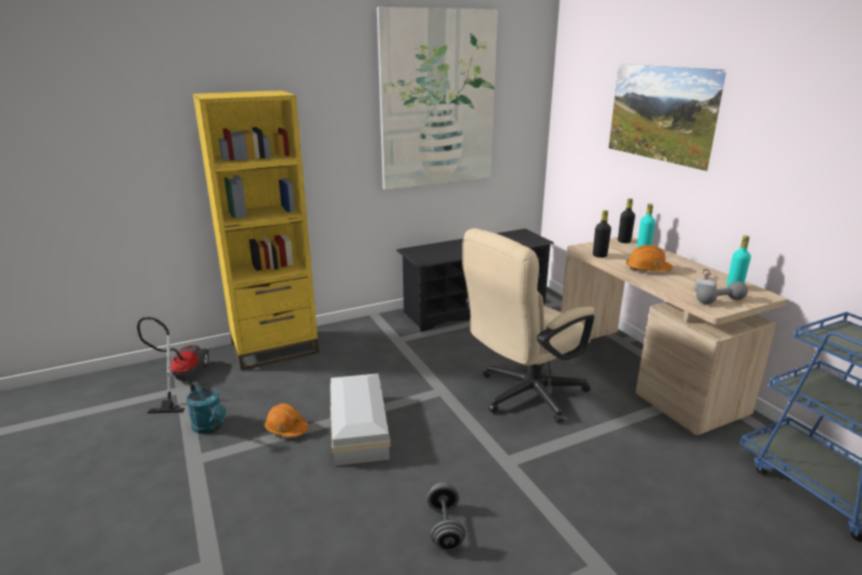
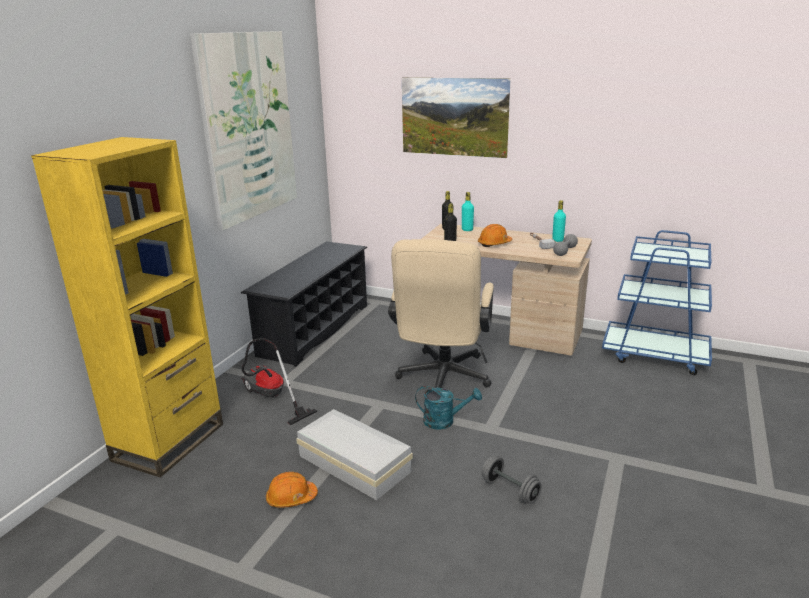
camera: 40 degrees left, 0 degrees up
vacuum cleaner [137,317,209,413] -> vacuum cleaner moved to [242,338,318,425]
turquoise watering can [186,381,226,434] -> turquoise watering can moved to [415,386,482,430]

